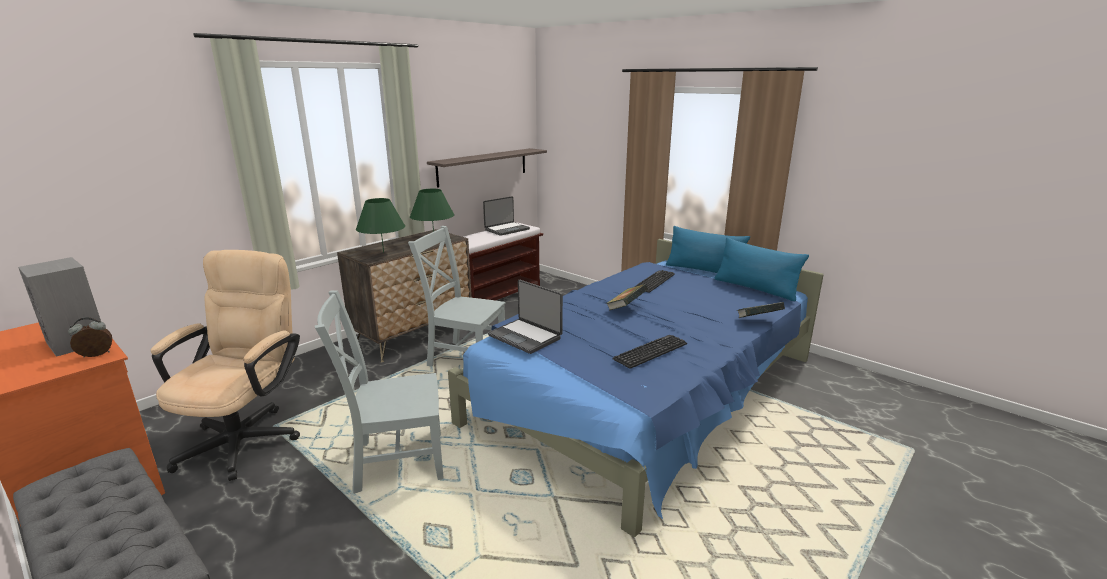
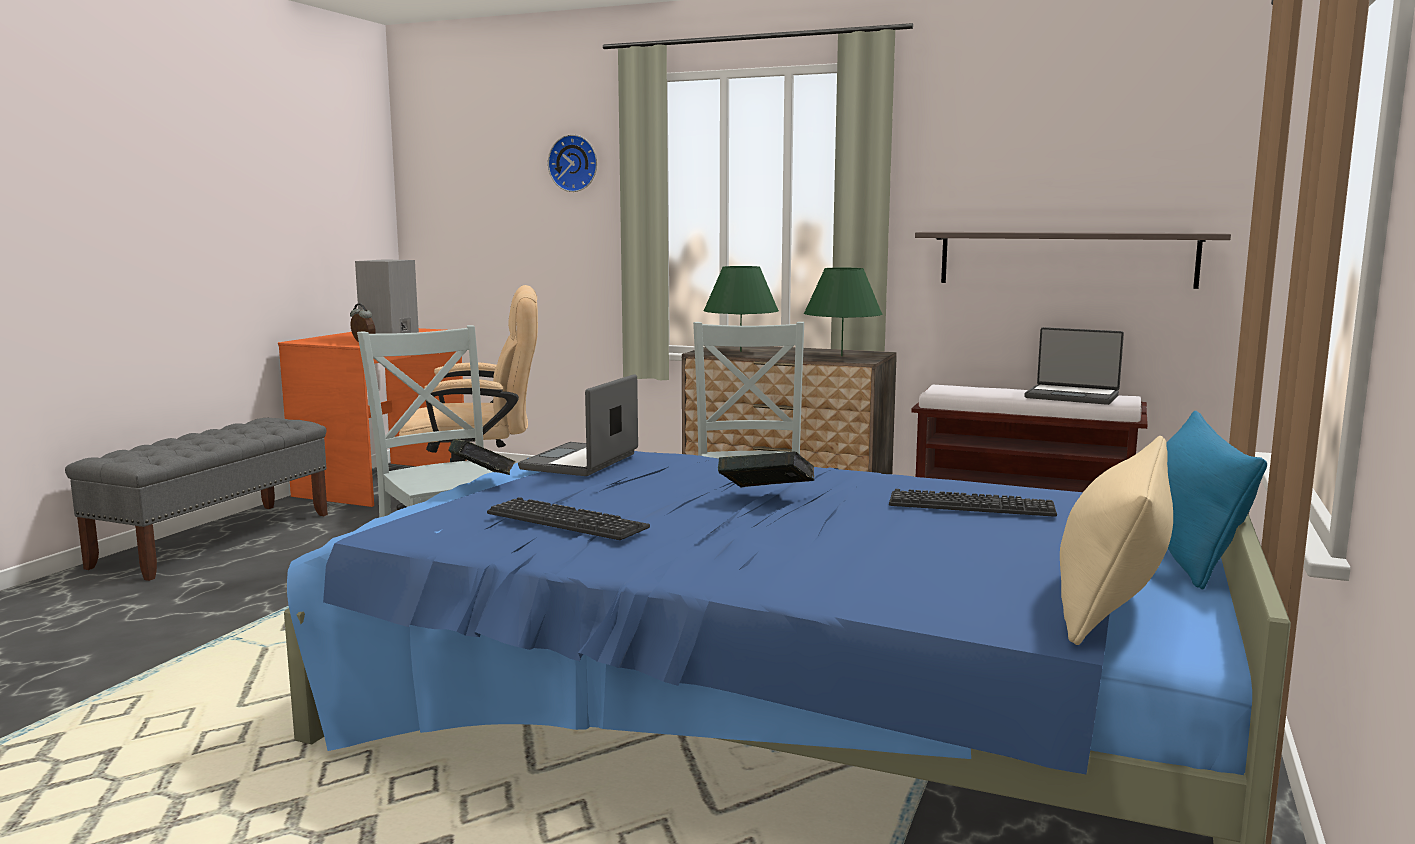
camera: 70 degrees right, 10 degrees down
blue pillow [714,237,809,301] -> beige pillow [1060,436,1173,645]
book [738,302,785,318] -> book moved to [448,439,516,475]
none -> wall clock [548,134,597,192]

